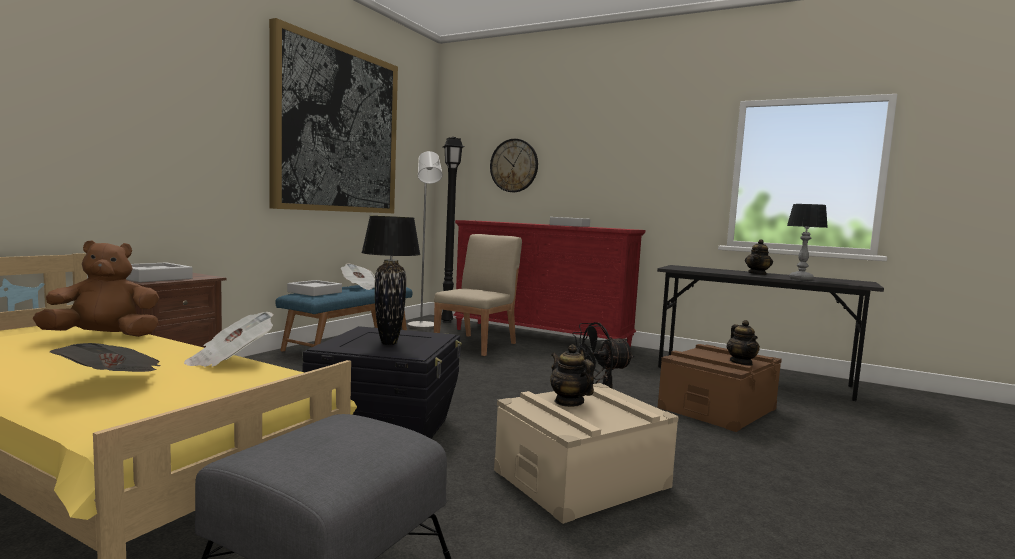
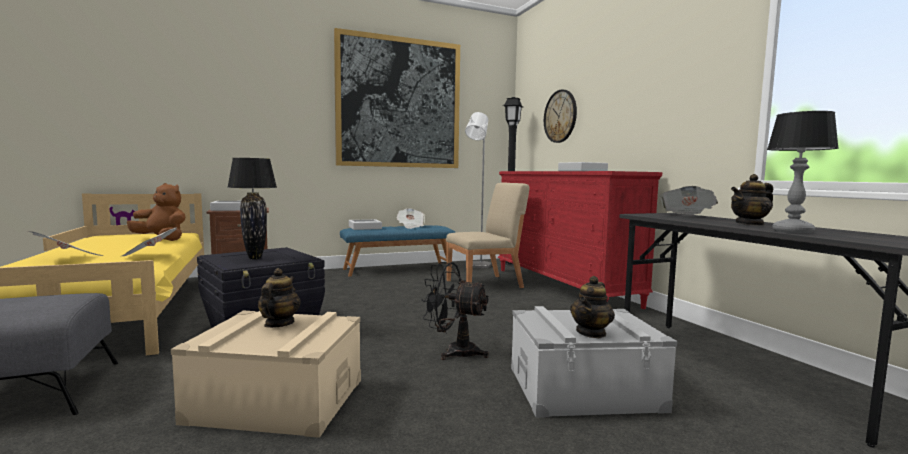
camera: 40 degrees right, 0 degrees up
brown storage box [657,344,782,432] -> grey storage box [511,306,677,418]
none -> newspaper [660,186,718,215]

